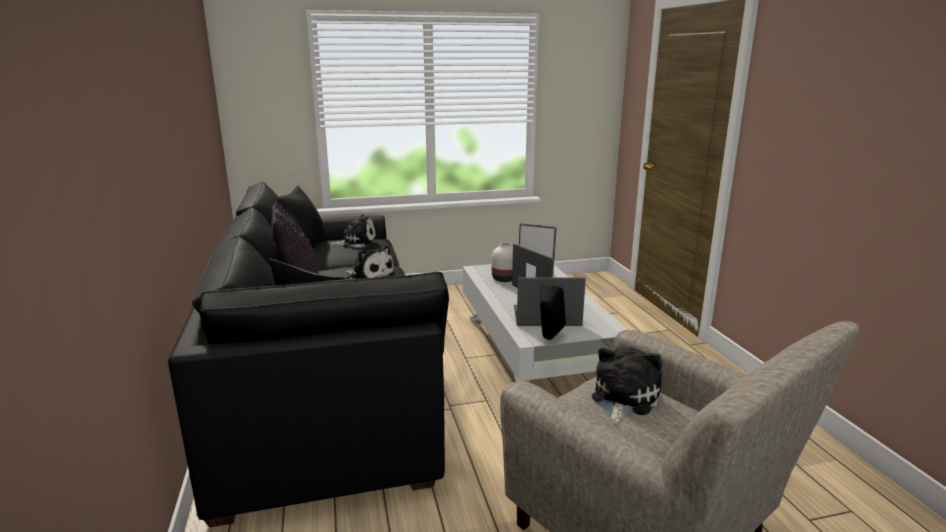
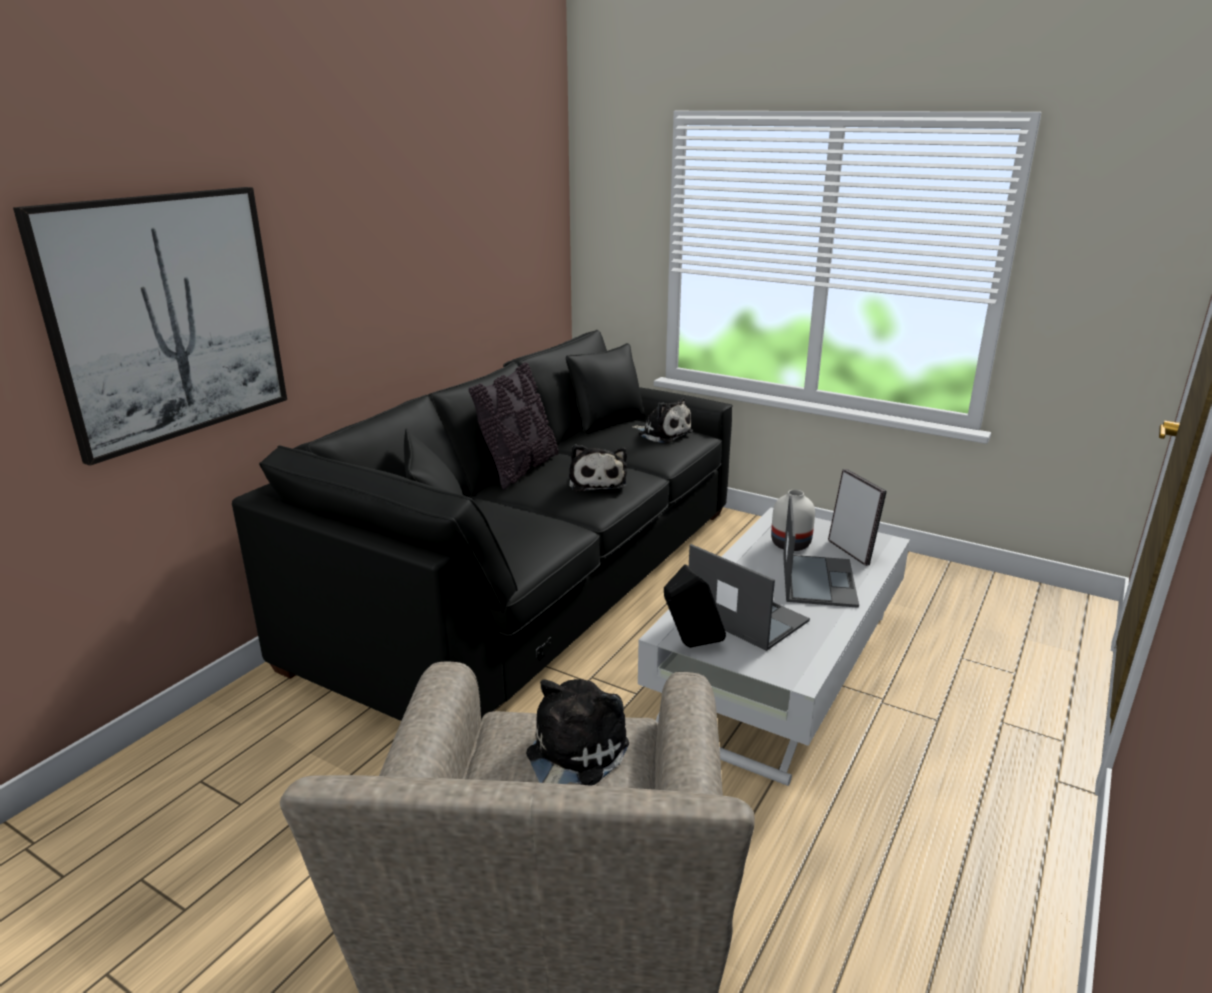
camera: 45 degrees right, 5 degrees up
plush toy [592,347,662,424] -> plush toy turned 45 degrees counterclockwise [526,679,629,785]
none -> picture [13,187,287,466]

